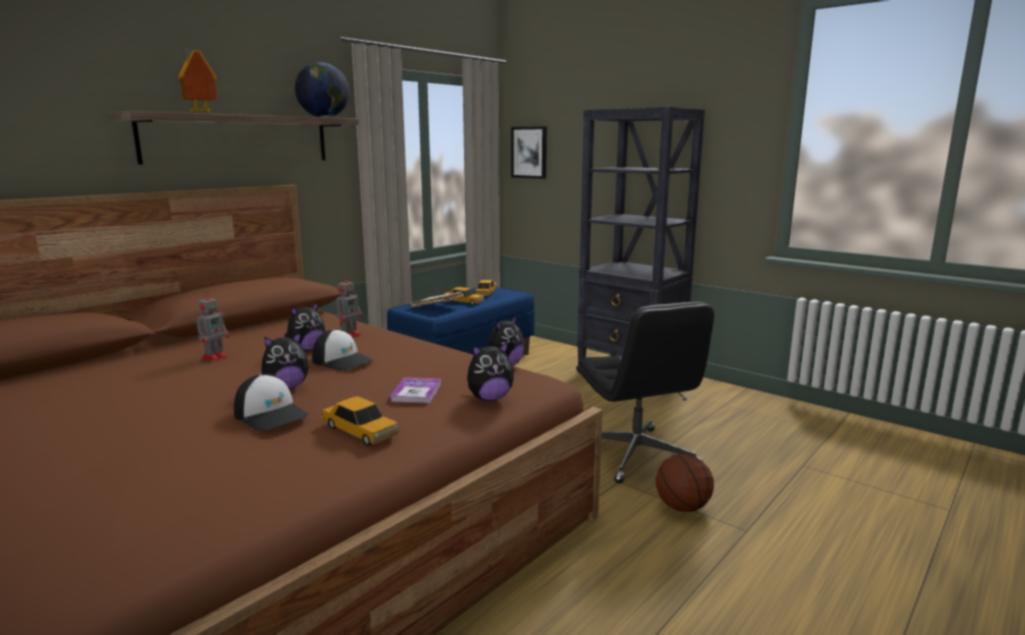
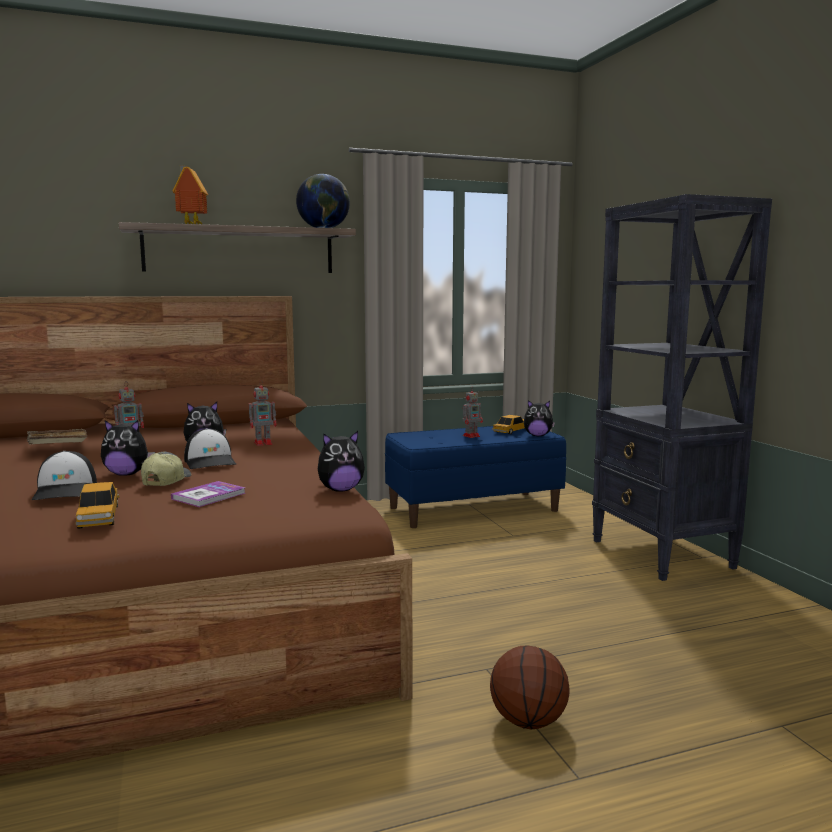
camera: 30 degrees right, 5 degrees down
beige book [409,292,465,308] -> beige book moved to [27,429,87,444]
toy car [443,287,484,305] -> toy robot [463,387,483,438]
plush toy [467,342,514,401] -> plush toy moved to [524,400,555,436]
picture [511,126,547,179] -> none
black office chair [576,302,714,483] -> none
none -> cap [141,452,191,486]

